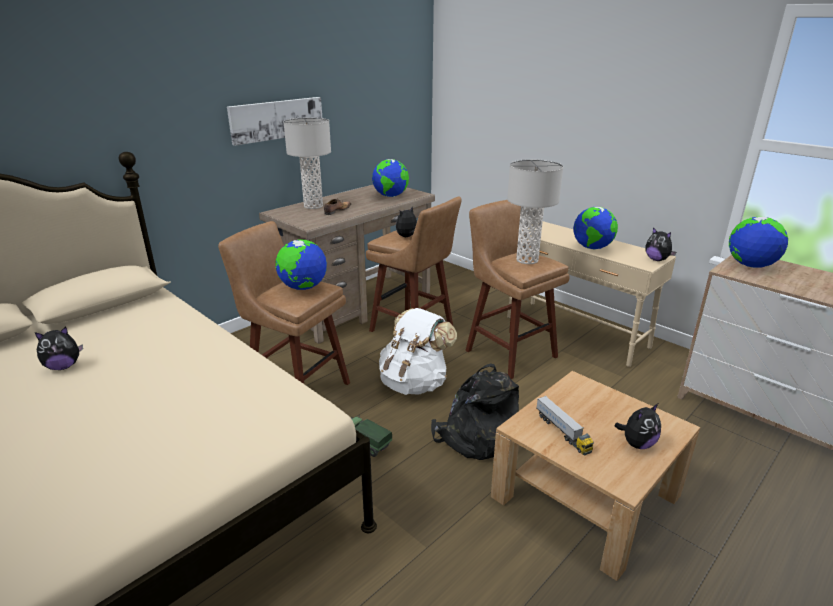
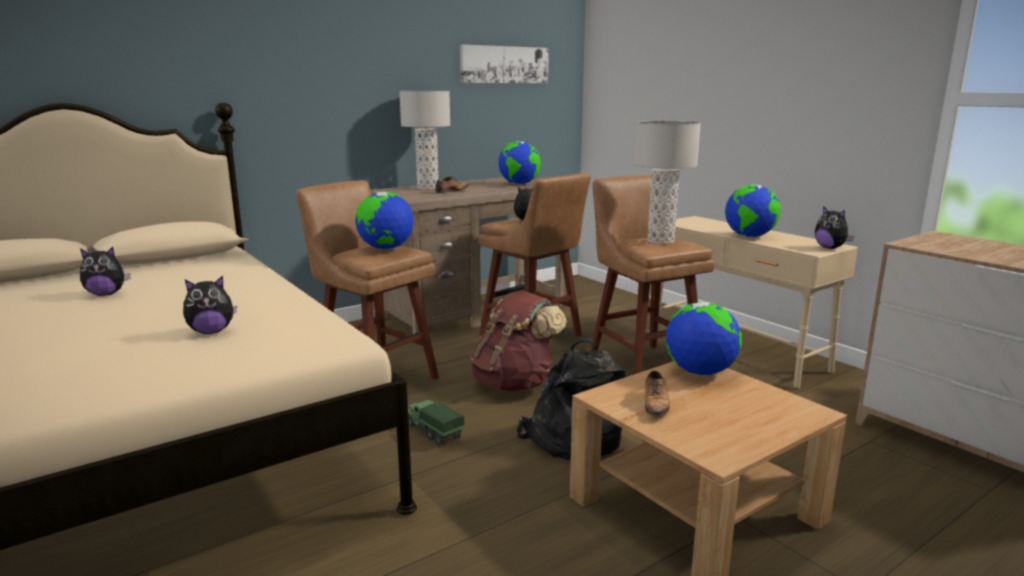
camera: 10 degrees right, 10 degrees down
picture [227,97,322,146] -> picture moved to [460,45,549,83]
white backpack [379,308,457,395] -> brown backpack [470,290,567,392]
toy truck [536,396,594,455] -> shoe [645,370,670,417]
plush toy [615,403,661,449] -> plush toy moved to [183,276,237,334]
globe [729,216,788,268] -> globe moved to [666,302,742,376]

